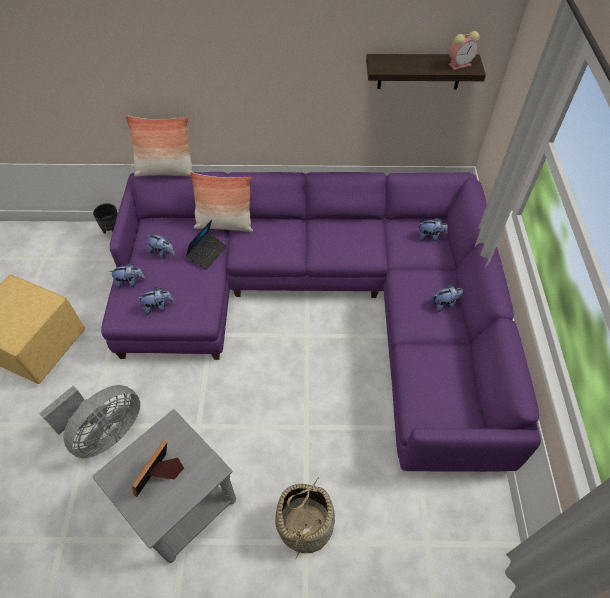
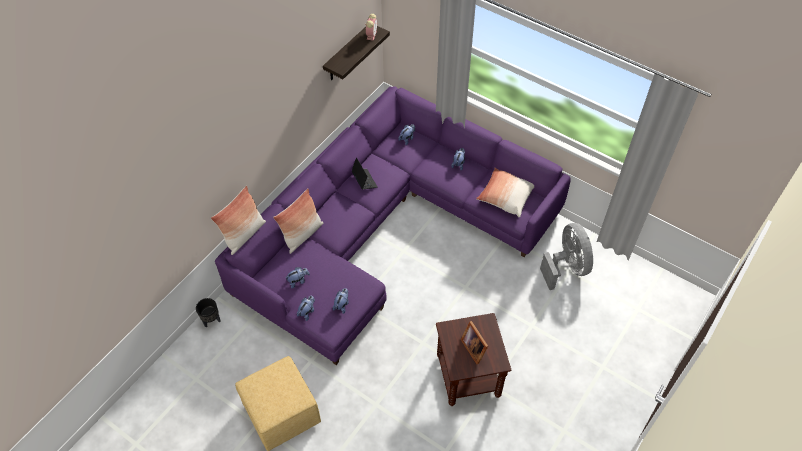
camera: 55 degrees left, 0 degrees up
grey fan [39,385,140,459] -> grey fan moved to [540,223,593,290]
grey side table [92,409,236,563] -> brown side table [436,313,511,406]
laptop [186,220,227,270] -> laptop moved to [352,157,378,189]
basket [275,477,335,559] -> none
none -> pillow [476,168,534,217]

